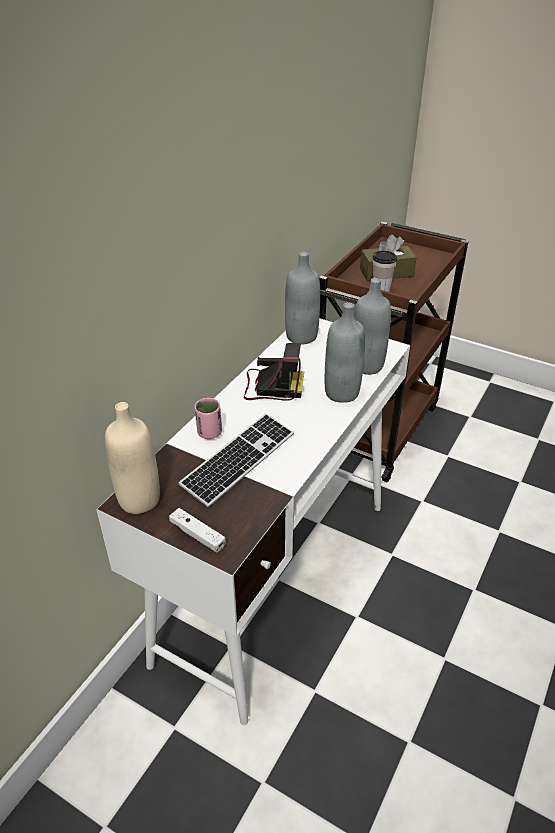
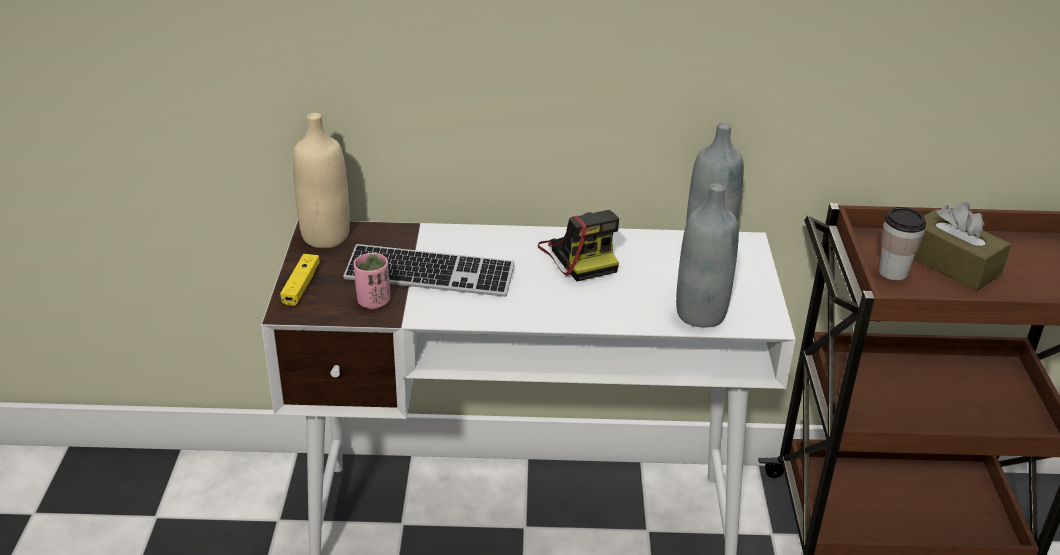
camera: 60 degrees right, 5 degrees down
white game controller [169,508,226,552] -> yellow game controller [280,254,320,306]
pink cup [195,398,222,439] -> pink cup moved to [354,253,390,309]
grey bottle [325,303,365,403] -> none

